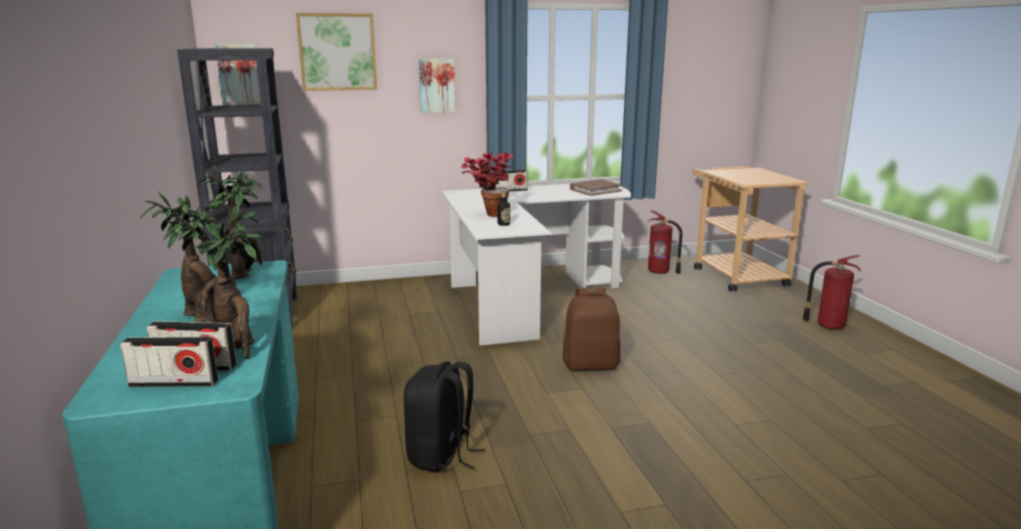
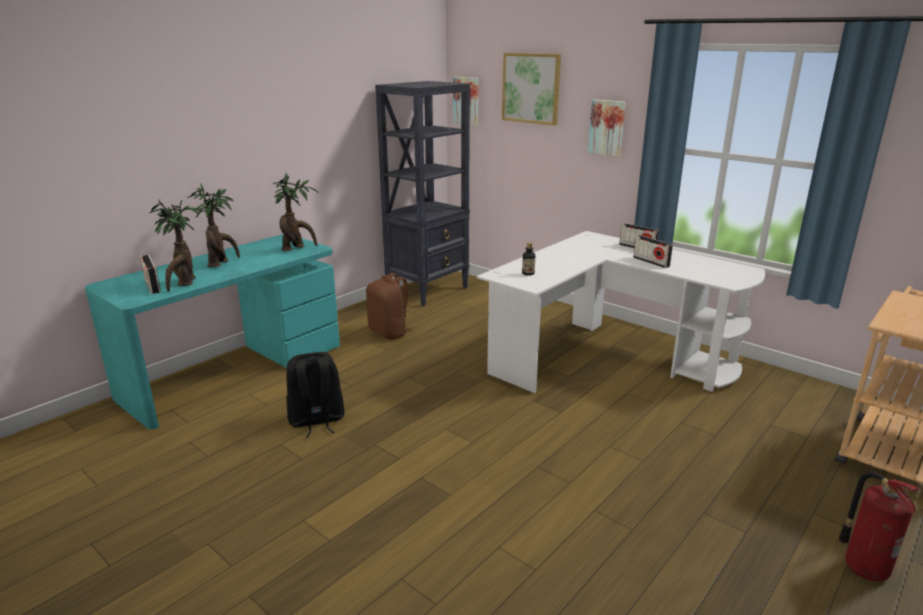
camera: 55 degrees right, 5 degrees up
radio [120,337,218,387] -> radio moved to [633,235,673,268]
potted plant [461,152,514,217] -> none
brown backpack [562,288,620,371] -> brown backpack moved to [366,273,415,339]
brown book [570,179,622,196] -> none
fire extinguisher [648,210,682,274] -> none

